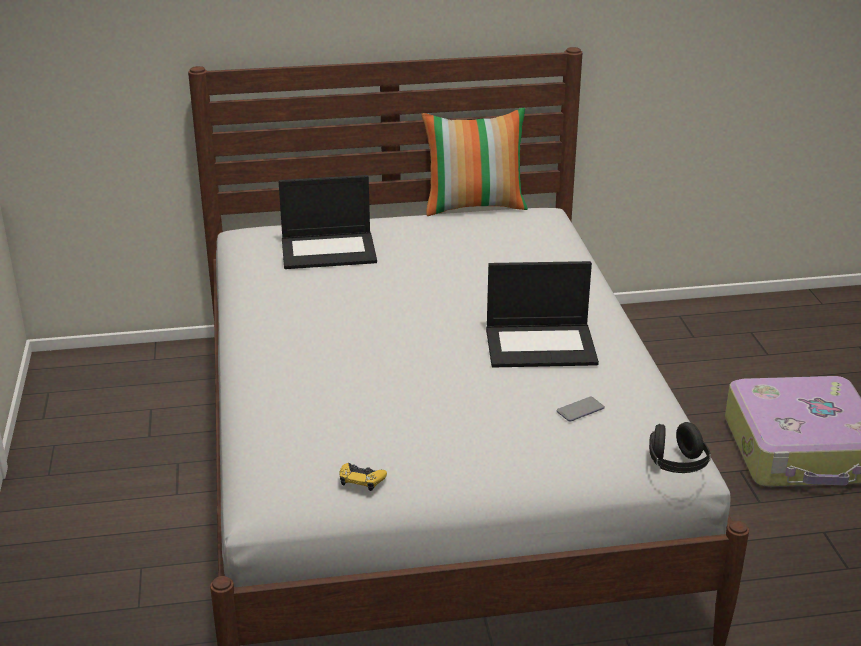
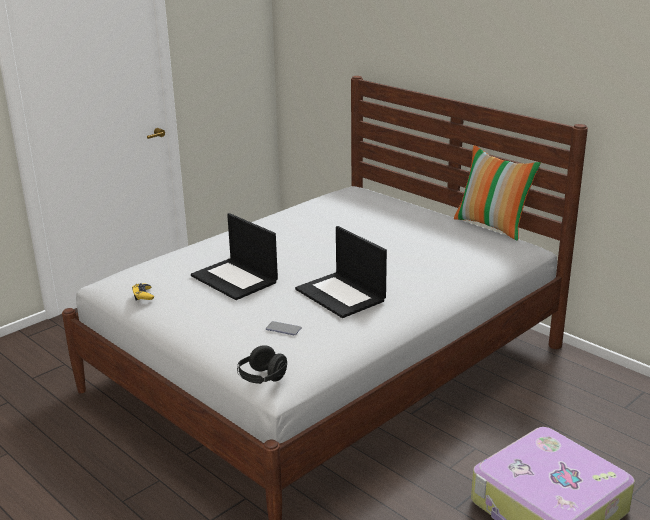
camera: 55 degrees right, 5 degrees down
laptop [278,175,377,269] -> laptop moved to [191,213,278,300]

